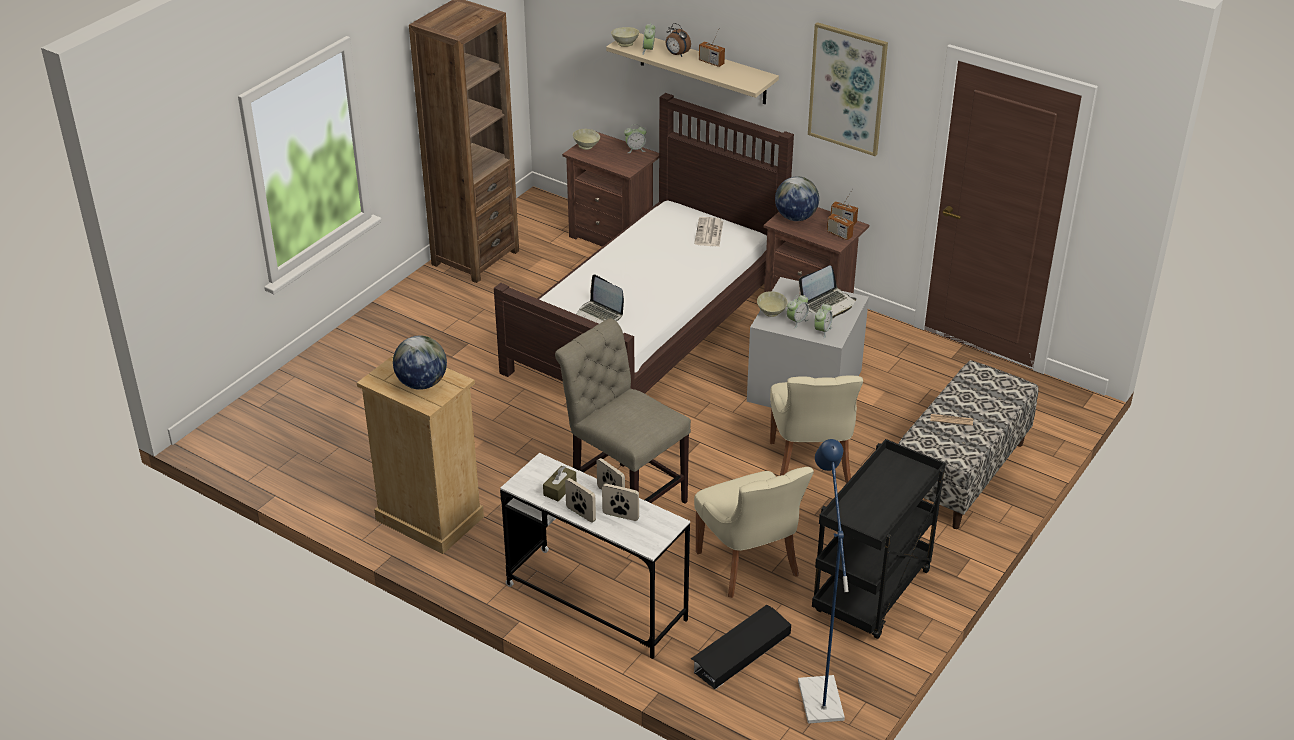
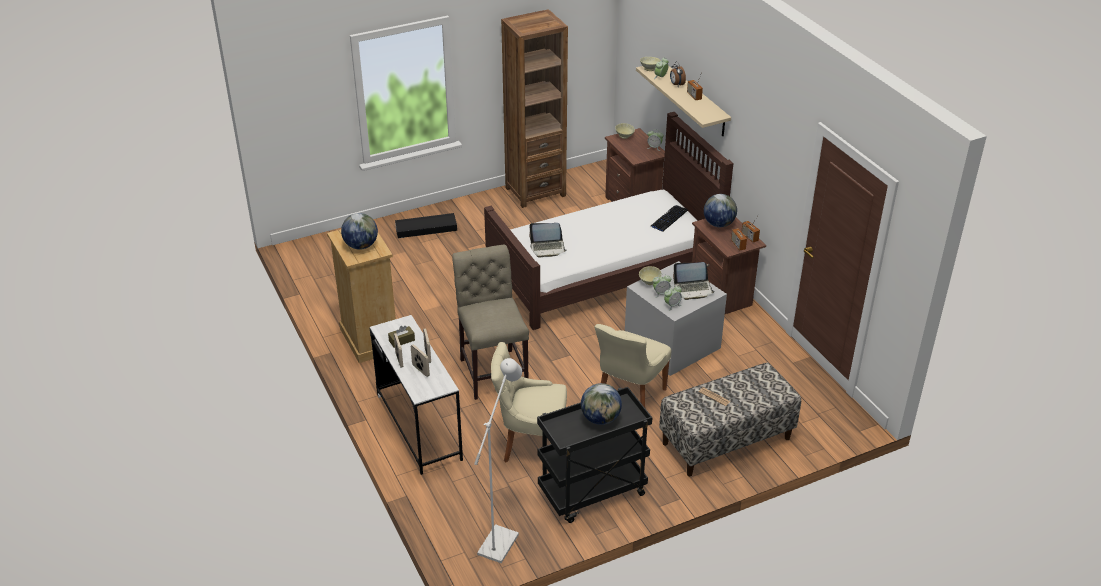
camera: 30 degrees right, 0 degrees up
laptop [576,274,624,324] -> laptop turned 75 degrees counterclockwise [529,223,567,258]
black storage box [691,605,791,690] -> black storage box moved to [395,213,457,238]
newspaper [694,217,723,246] -> keyboard [651,205,688,232]
beige chair [694,467,814,598] -> beige chair turned 90 degrees clockwise [491,342,567,463]
blue floor lamp [798,439,849,724] -> white floor lamp [474,358,522,563]
picture [808,22,888,156] -> none
none -> globe [581,383,622,425]

